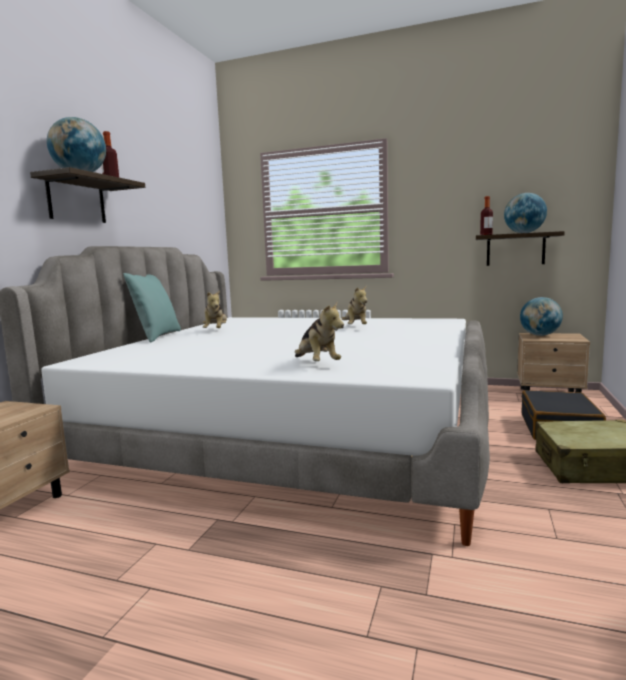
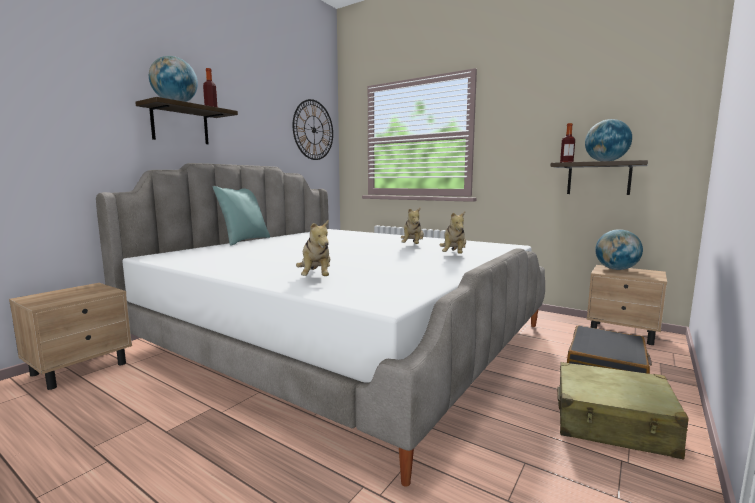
camera: 15 degrees right, 0 degrees up
plush toy [203,290,227,328] -> plush toy moved to [440,211,466,254]
none -> wall clock [293,99,333,160]

